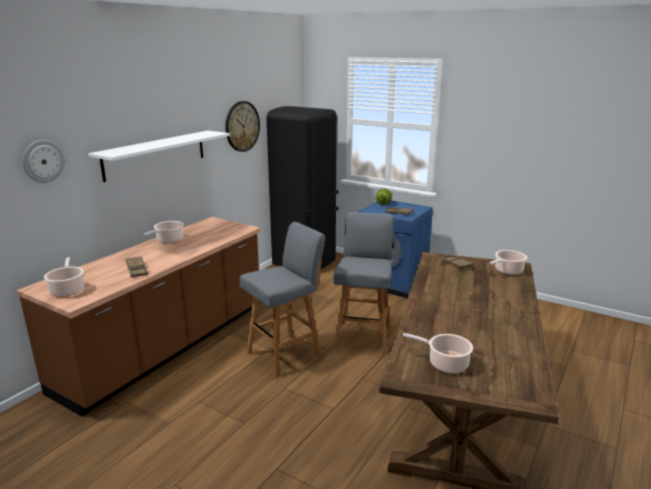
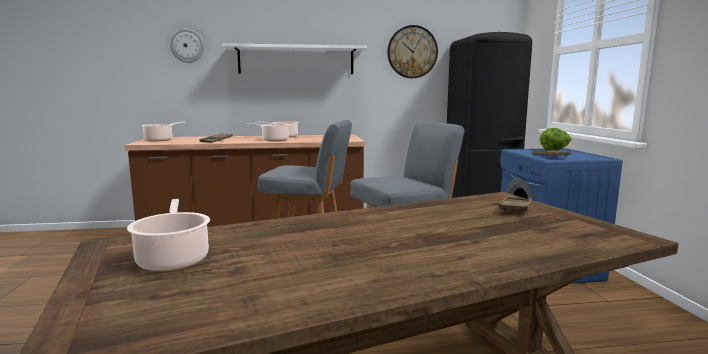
camera: 50 degrees right, 10 degrees down
cooking pot [489,250,527,275] -> cooking pot moved to [244,123,289,141]

